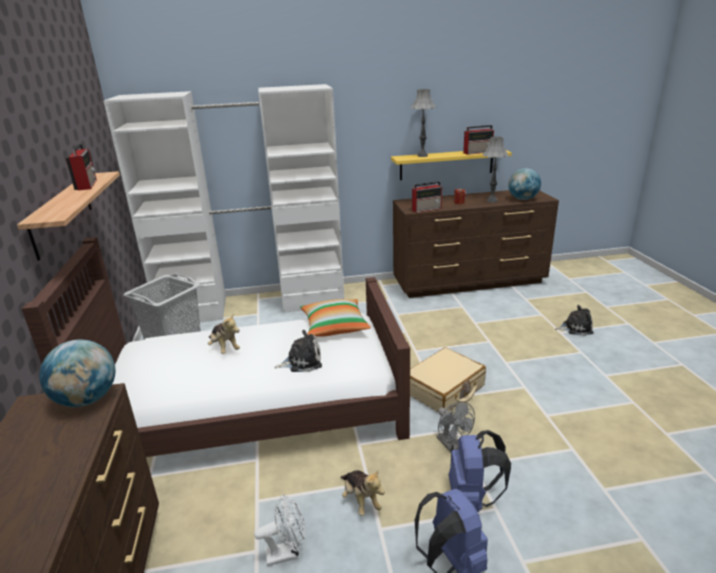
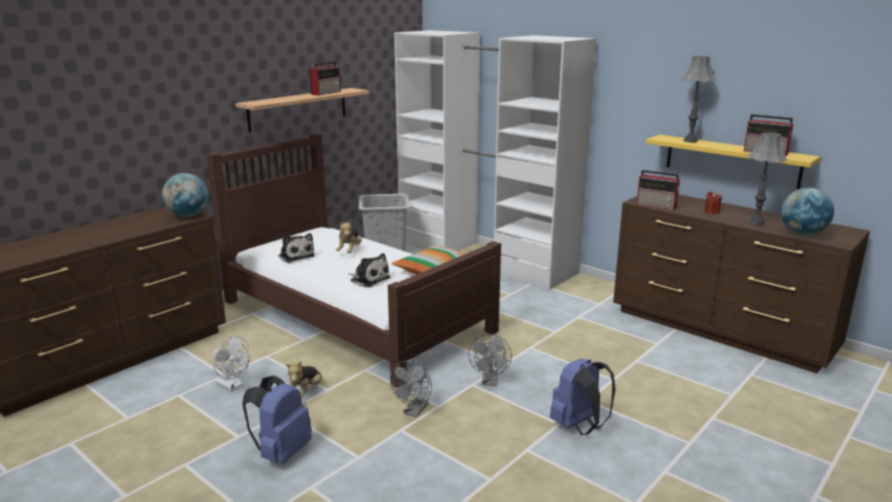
camera: 50 degrees right, 5 degrees down
beige suitcase [410,347,486,413] -> grey fan [468,334,512,386]
blue backpack [449,430,511,512] -> blue backpack moved to [550,359,616,435]
plush toy [555,305,594,336] -> plush toy moved to [279,233,315,263]

